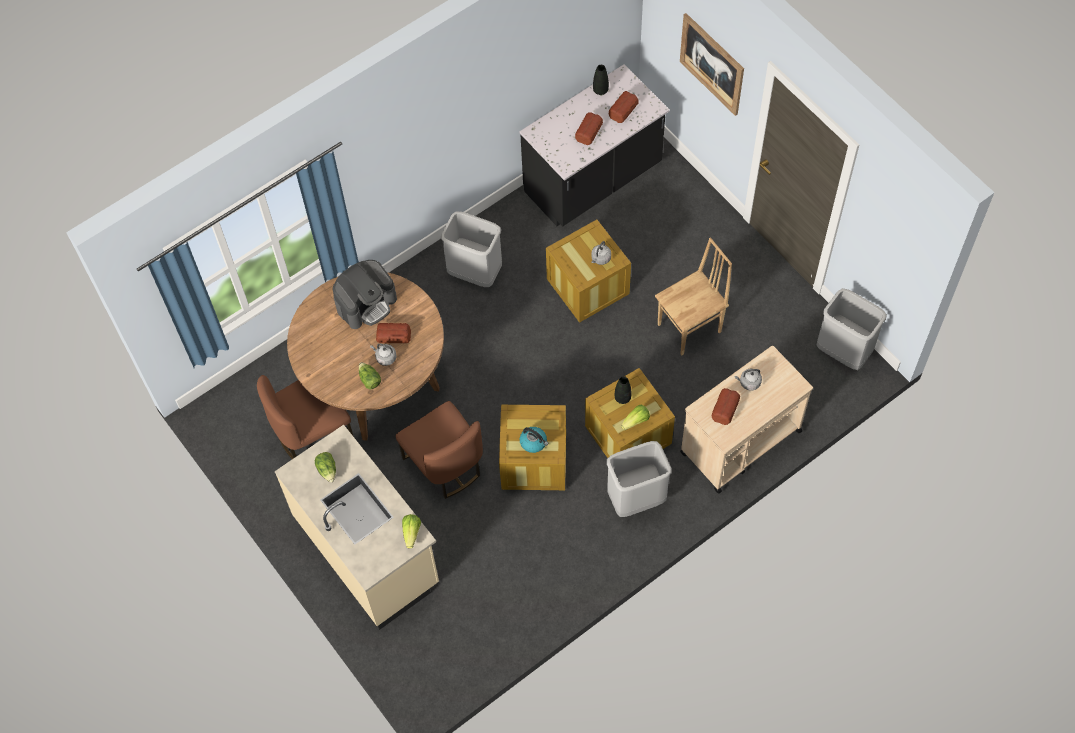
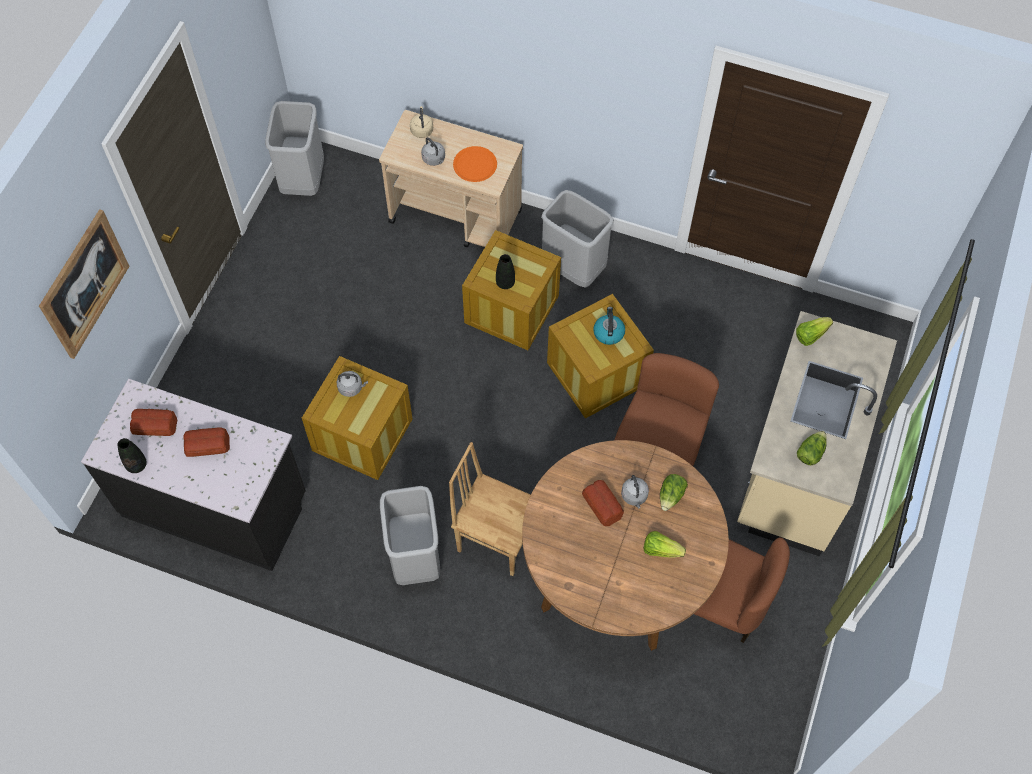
camera: 125 degrees left, 0 degrees up
coffee machine [333,260,397,329] -> none
lettuce [621,405,650,430] -> lettuce moved to [644,531,686,558]
brown chair [655,238,732,356] -> brown chair moved to [449,442,531,576]
bread [712,388,740,425] -> orange plate [453,146,497,182]
none -> beige kettle [410,106,433,138]

